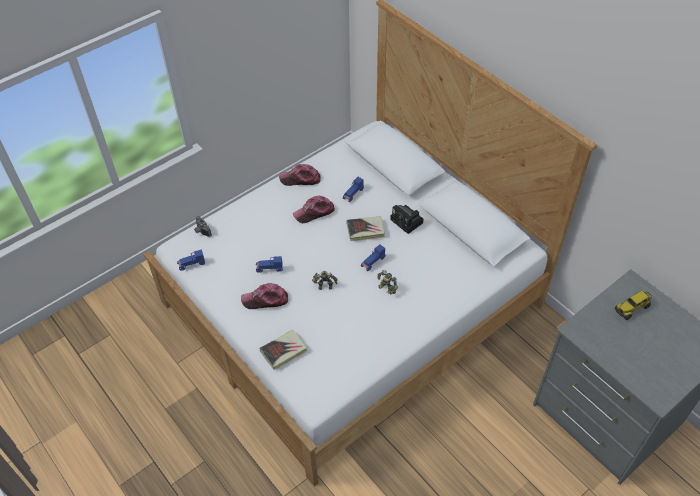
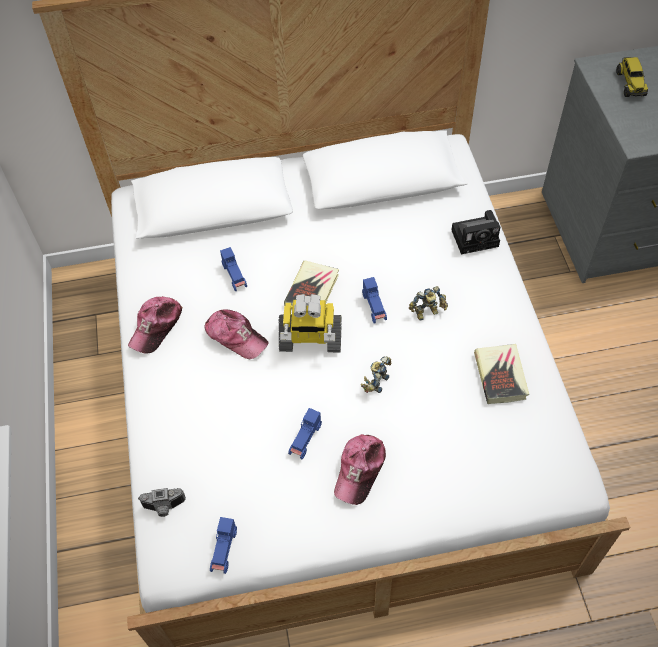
camera: 60 degrees left, 5 degrees up
book [260,329,307,370] -> book moved to [474,344,529,404]
cap [293,196,335,223] -> cap turned 60 degrees counterclockwise [204,309,269,359]
camera [390,205,423,234] -> camera moved to [451,210,501,254]
none -> toy robot [279,294,342,353]

